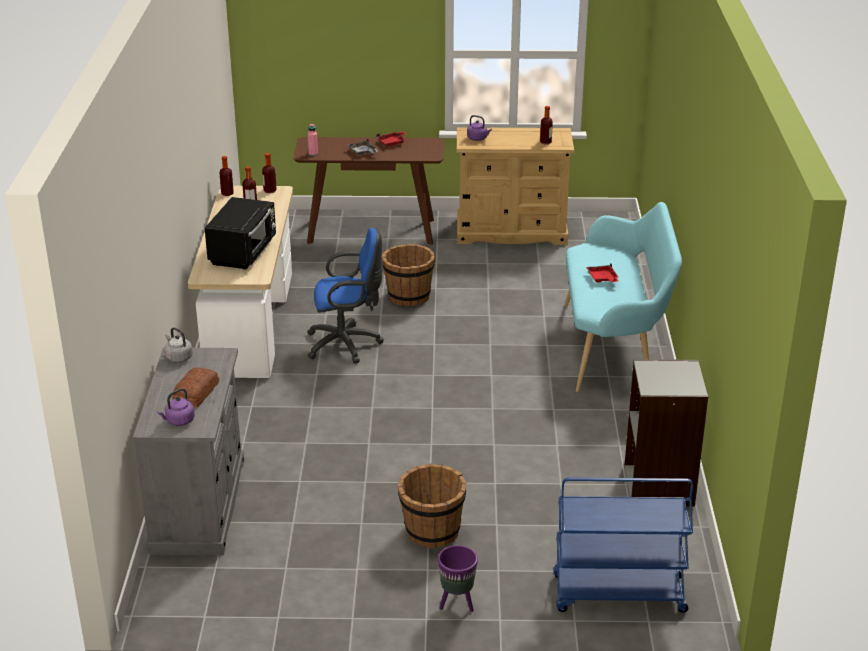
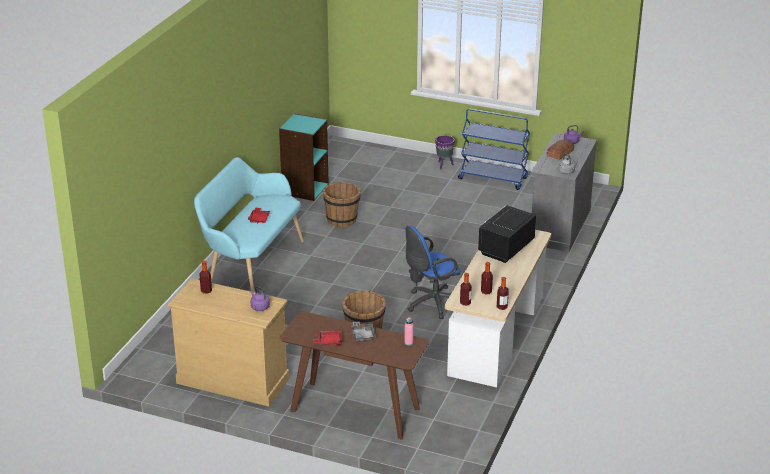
camera: 160 degrees left, 0 degrees up
blue office chair [307,228,384,364] -> blue office chair turned 45 degrees counterclockwise [406,225,460,319]
brown bucket [398,464,467,548] -> brown bucket moved to [323,182,361,227]
blue cart [553,477,693,613] -> blue cart moved to [458,109,530,190]
grey bookcase [624,359,708,507] -> turquoise bookcase [279,113,328,201]

